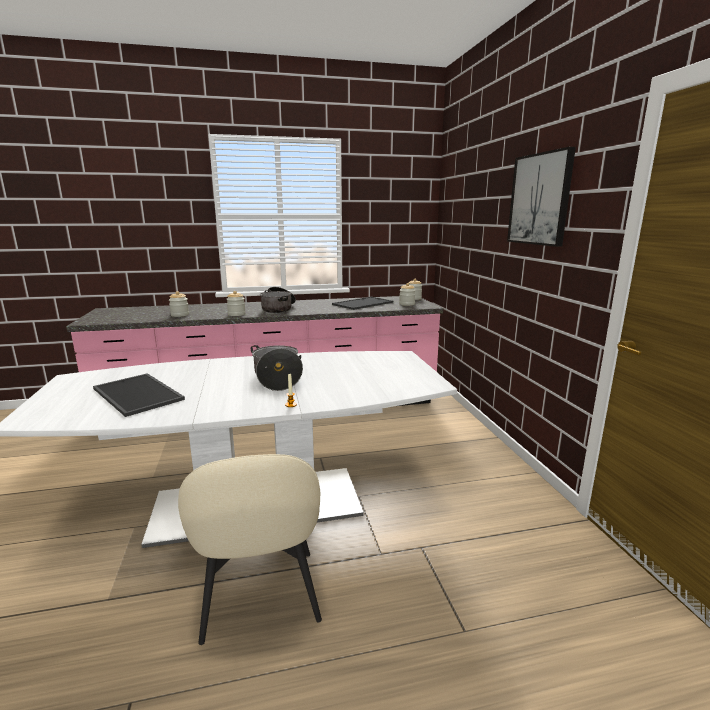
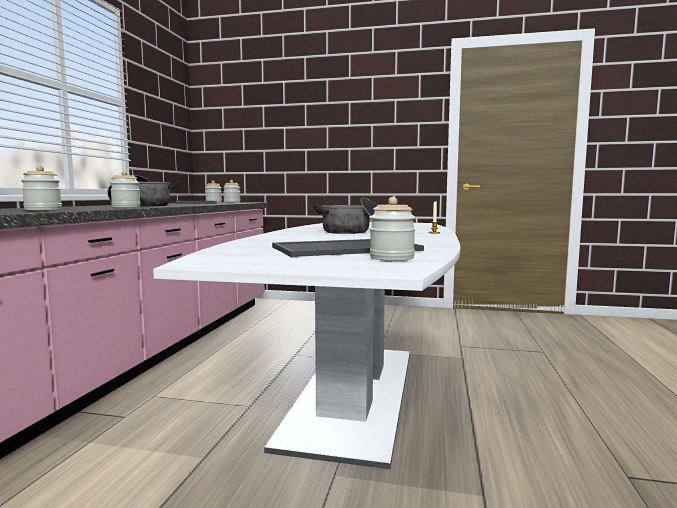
camera: 65 degrees left, 10 degrees down
beige chair [178,454,322,645] -> none
picture [507,147,576,247] -> none
none -> jar [370,197,415,261]

